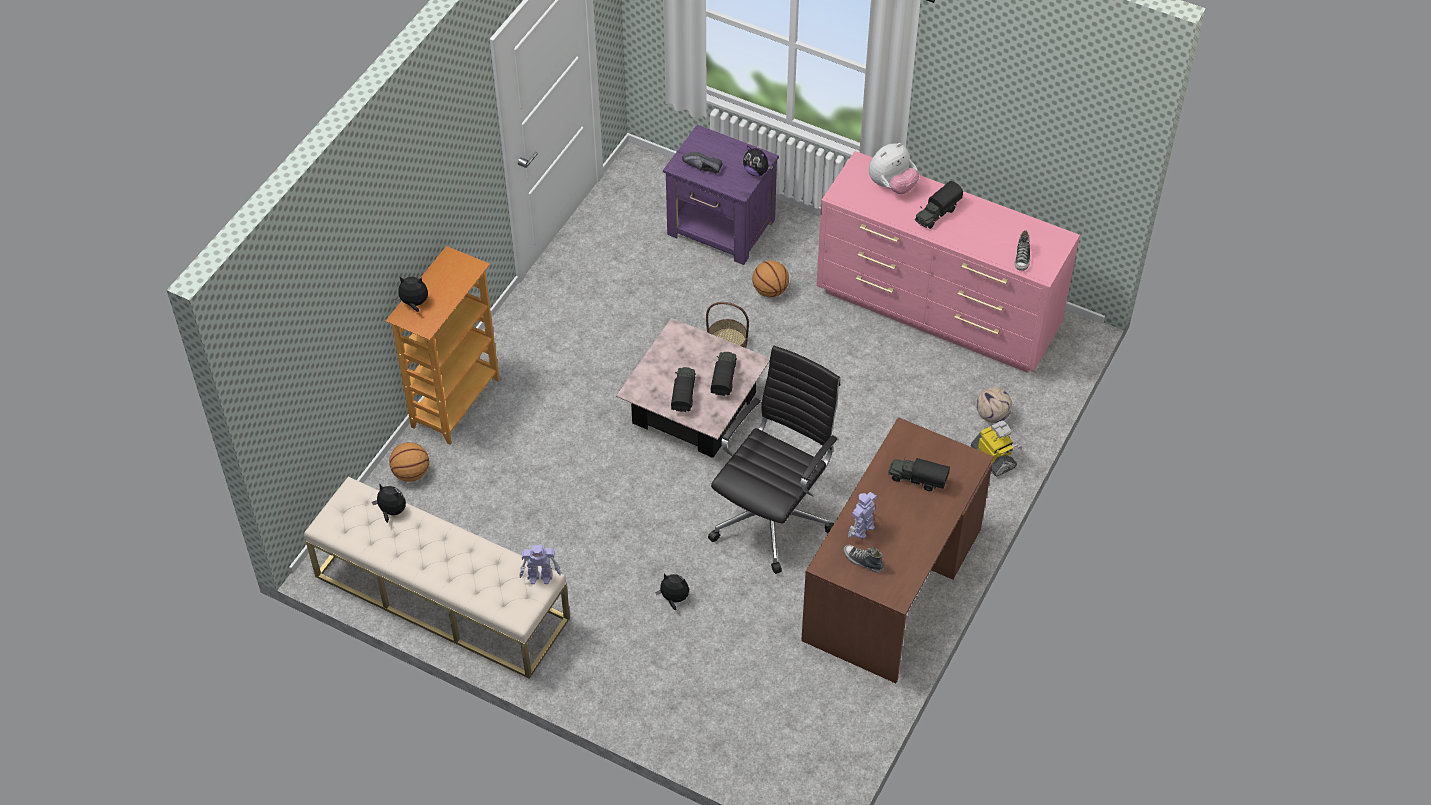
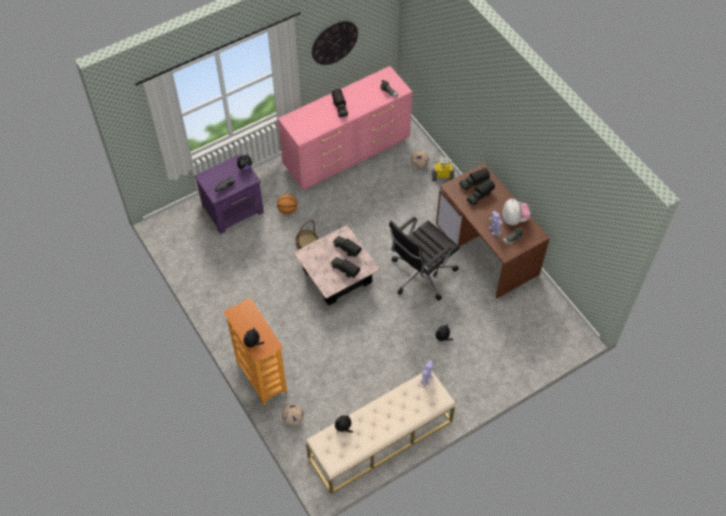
camera: 60 degrees left, 5 degrees up
basketball [389,442,429,482] -> football [282,404,304,425]
black office chair [708,346,840,574] -> black office chair turned 105 degrees counterclockwise [389,217,460,301]
plush toy [869,143,919,194] -> plush toy moved to [502,199,531,225]
none -> wall clock [312,21,358,65]
none -> toy truck [459,168,490,191]

